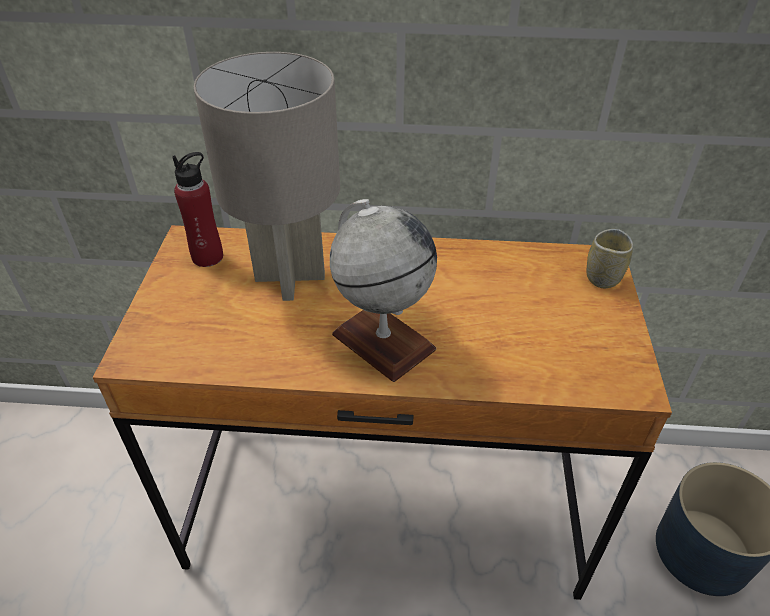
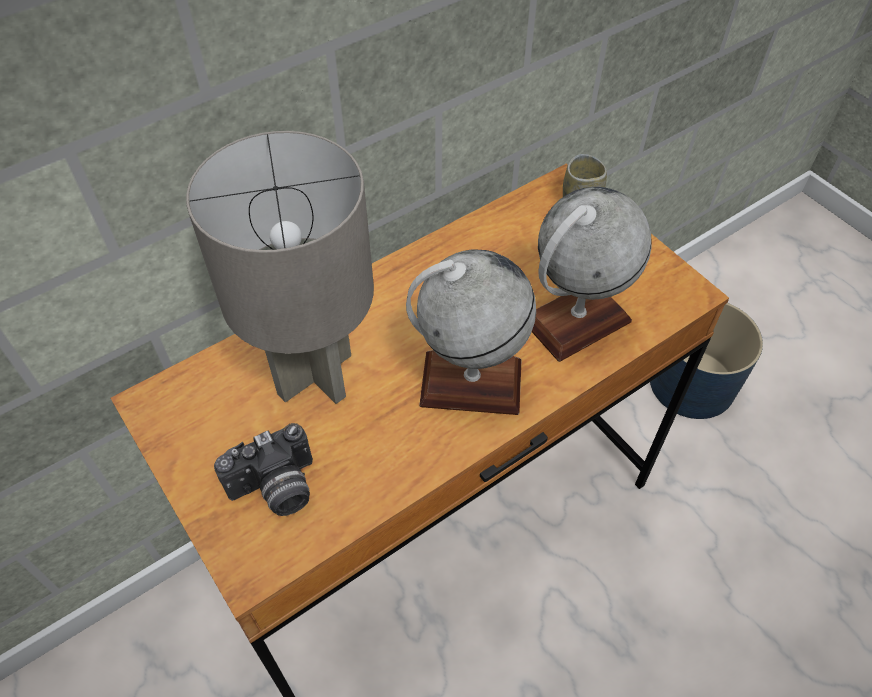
camera: 40 degrees left, 10 degrees up
red bottle [172,152,223,267] -> none
none -> camera [214,423,313,516]
none -> globe [532,187,651,362]

